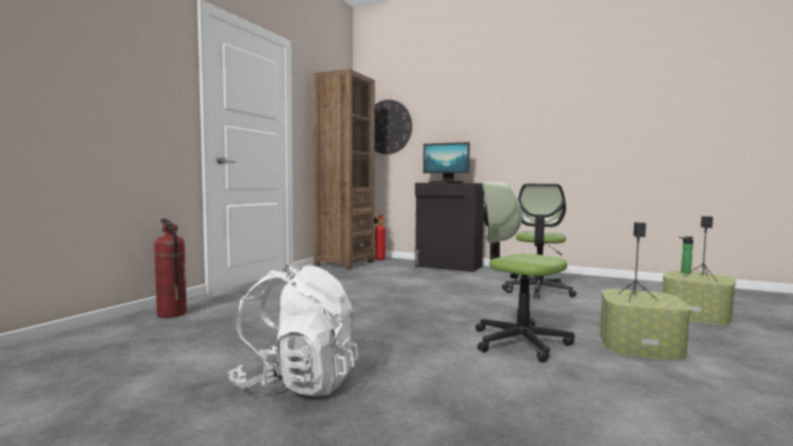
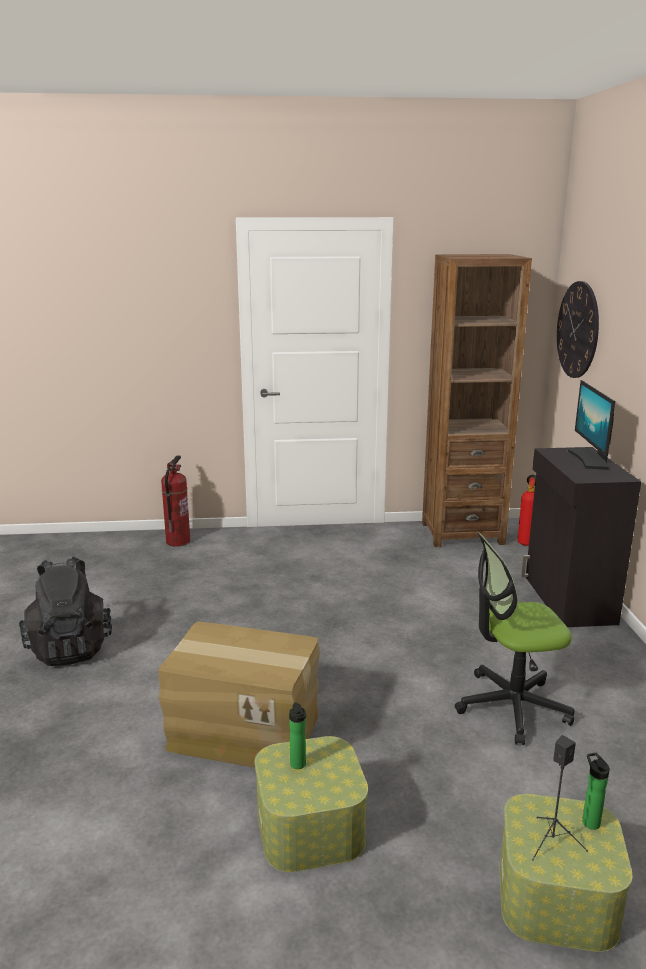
camera: 60 degrees right, 15 degrees up
white backpack [228,265,358,396] -> black backpack [19,557,112,666]
office chair [475,183,575,363] -> cardboard box [158,622,320,768]
black speaker [619,222,657,303] -> bottle [289,702,306,769]

